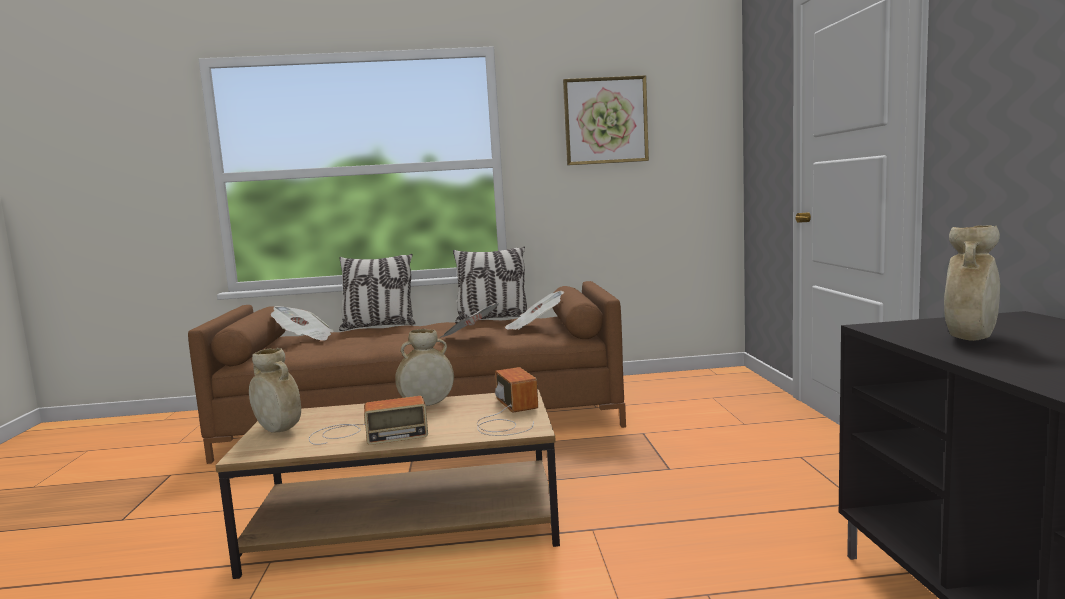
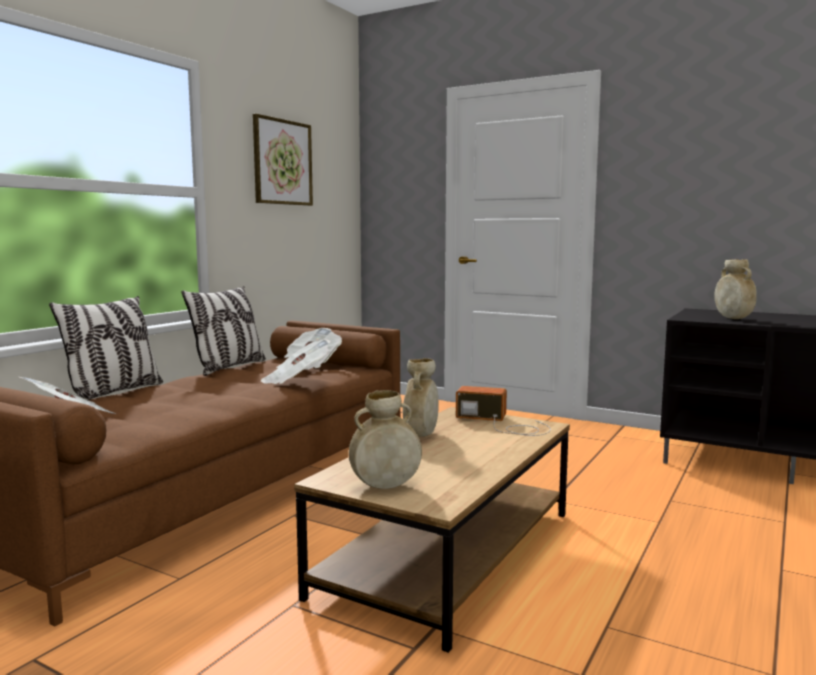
camera: 55 degrees left, 0 degrees up
radio [309,396,428,445] -> none

